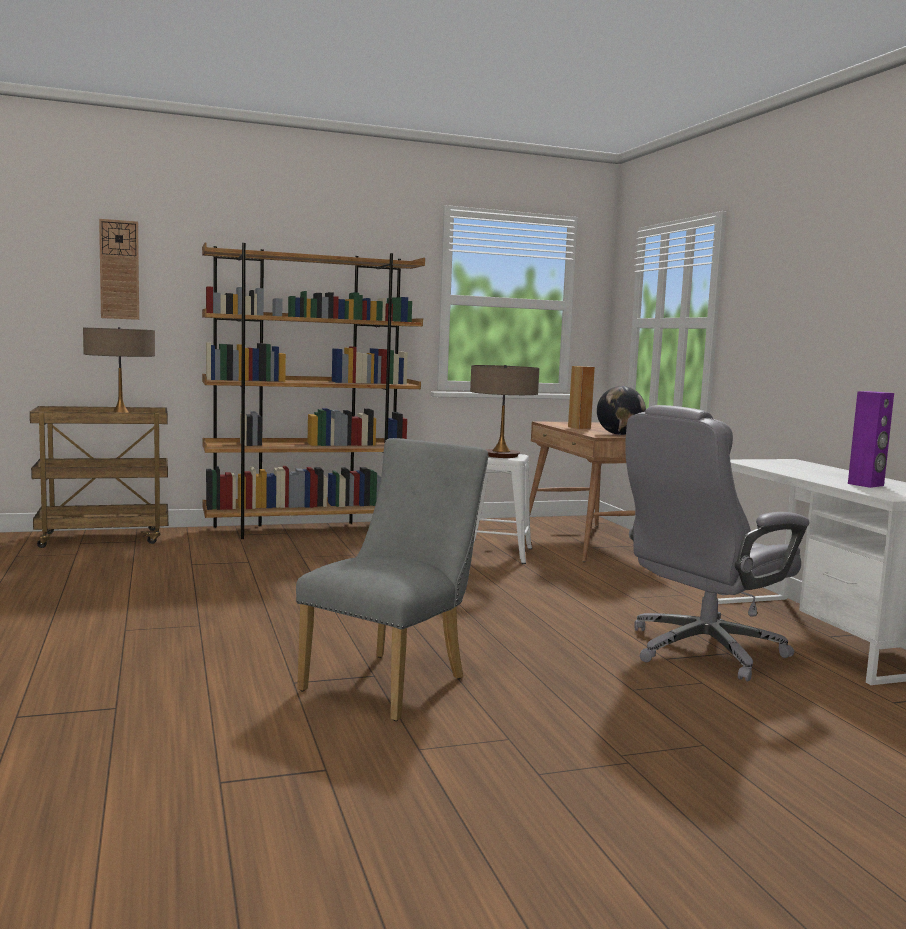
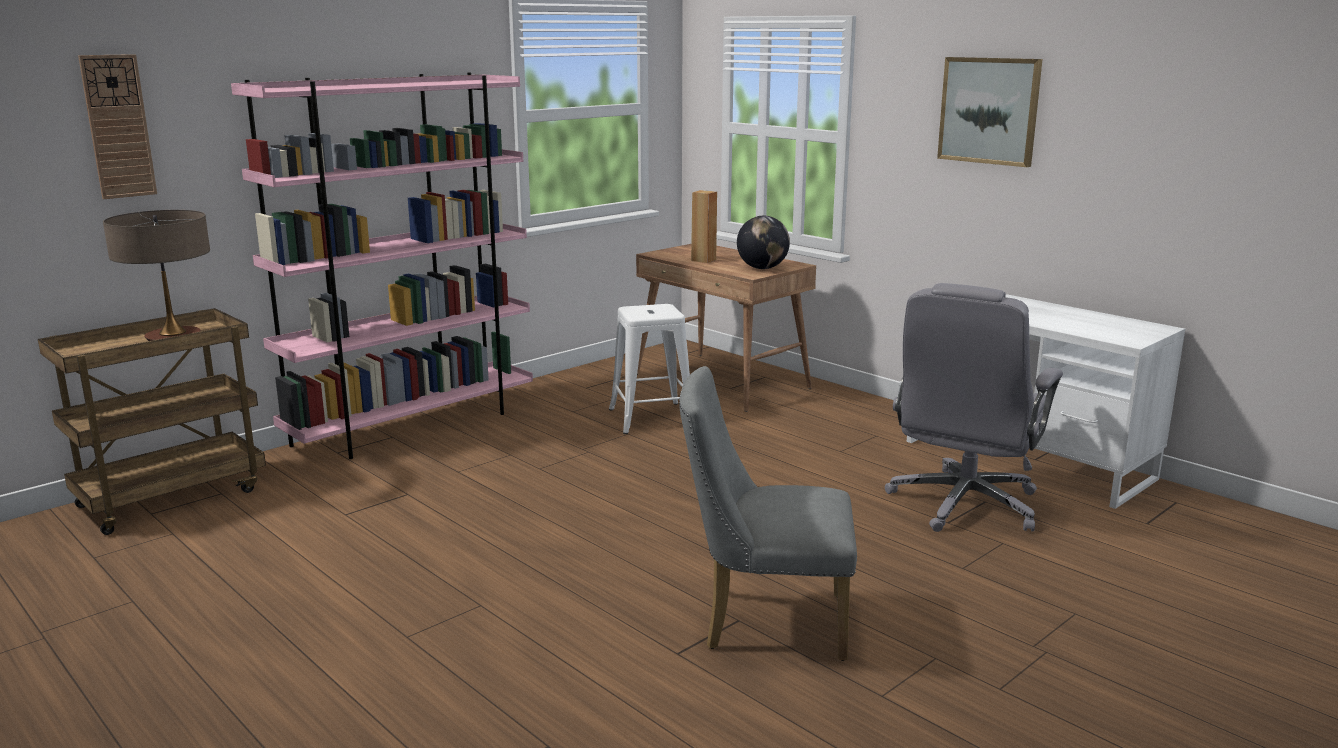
camera: 25 degrees left, 10 degrees up
brown bookcase [202,242,425,539] -> pink bookcase [231,72,533,459]
grey chair [296,438,488,721] -> grey chair turned 90 degrees counterclockwise [679,366,857,661]
table lamp [470,365,539,458] -> none
purple speaker [848,391,894,488] -> none
none -> picture [937,57,1043,167]

